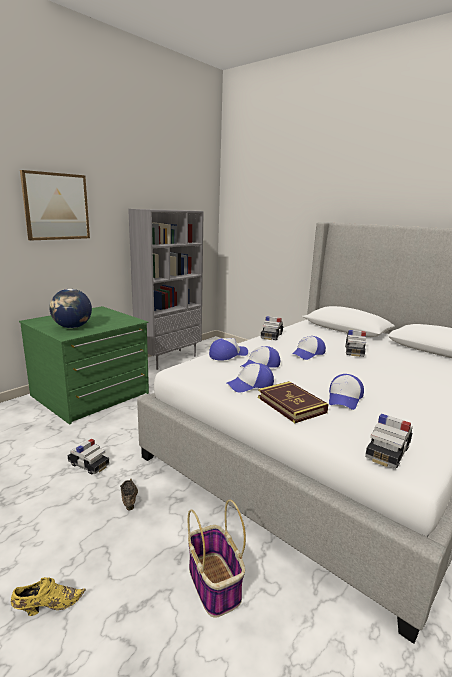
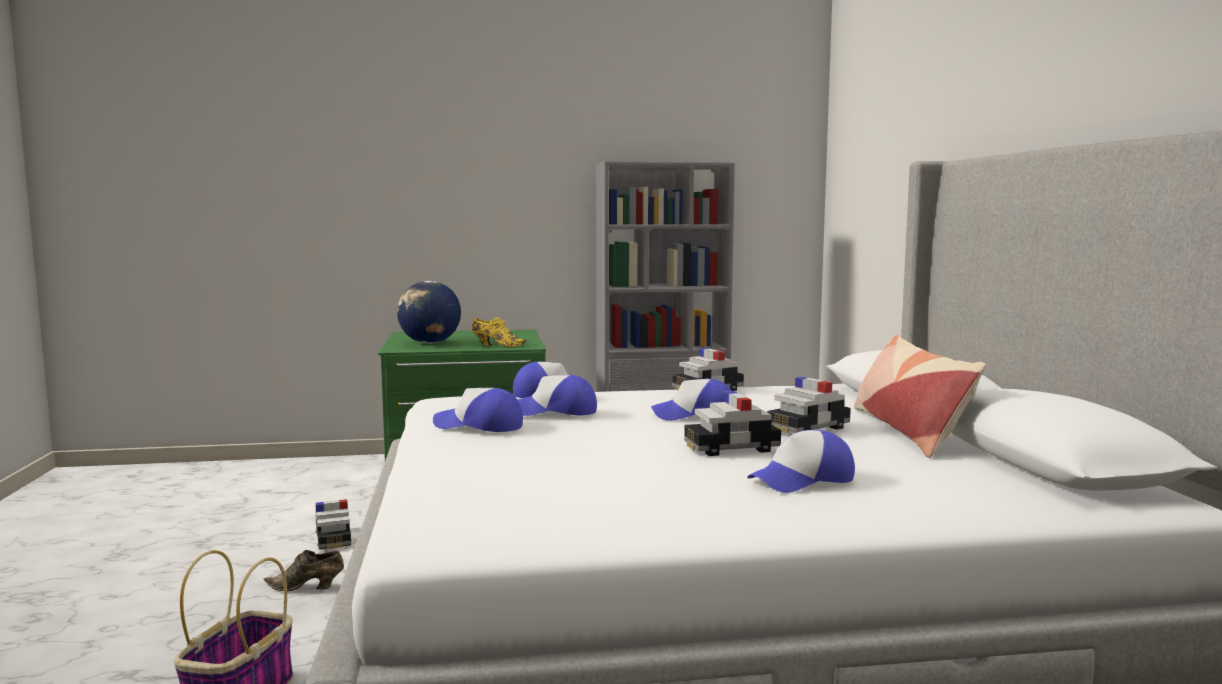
camera: 40 degrees right, 10 degrees down
yellow shoe [11,577,86,616] -> yellow shoe moved to [472,317,526,347]
picture [20,170,90,241] -> none
brown shoe [120,479,138,510] -> brown shoe turned 120 degrees counterclockwise [264,550,344,591]
book [258,381,329,423] -> none
cap [329,374,364,410] -> cap moved to [747,430,855,493]
toy car [365,413,413,468] -> toy car moved to [684,391,781,456]
none -> pillow [854,335,986,458]

